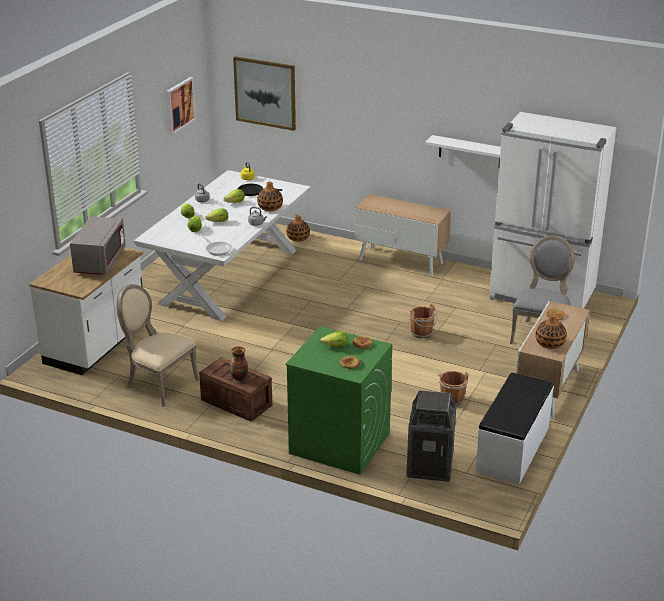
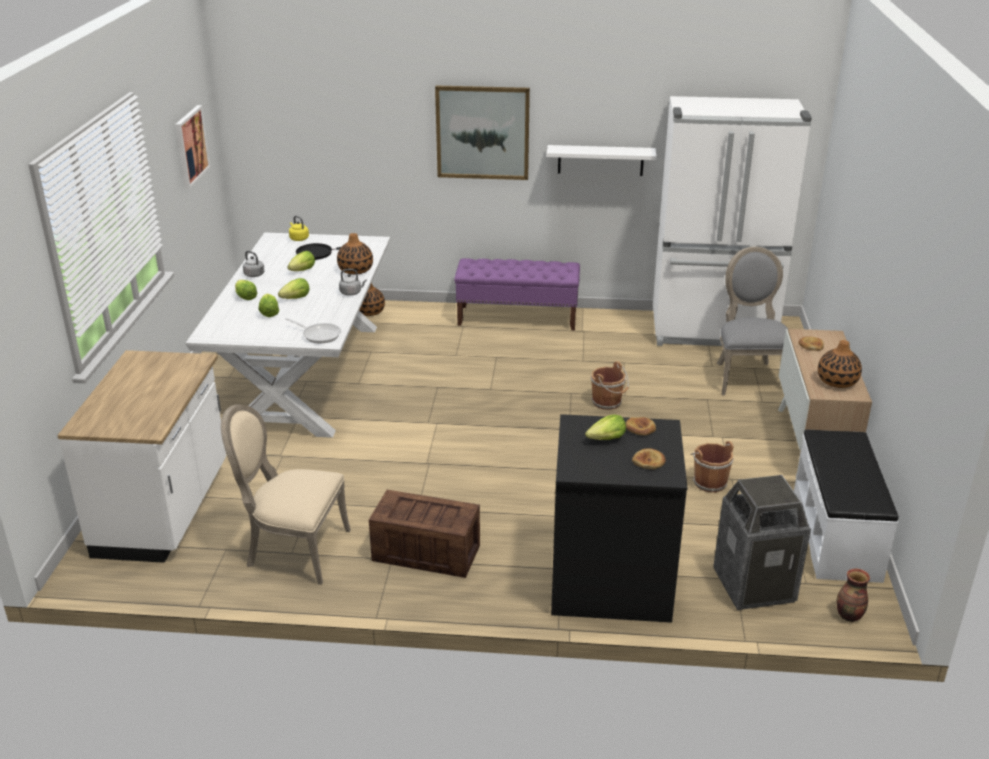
camera: 20 degrees left, 0 degrees up
grey microwave [70,216,126,275] -> none
vase [230,346,248,380] -> vase moved to [836,569,870,622]
picture [233,56,296,131] -> picture moved to [435,85,530,180]
green washing machine [285,326,392,475] -> black washing machine [551,414,688,623]
cabinet [354,194,451,276] -> purple bench [454,258,580,331]

